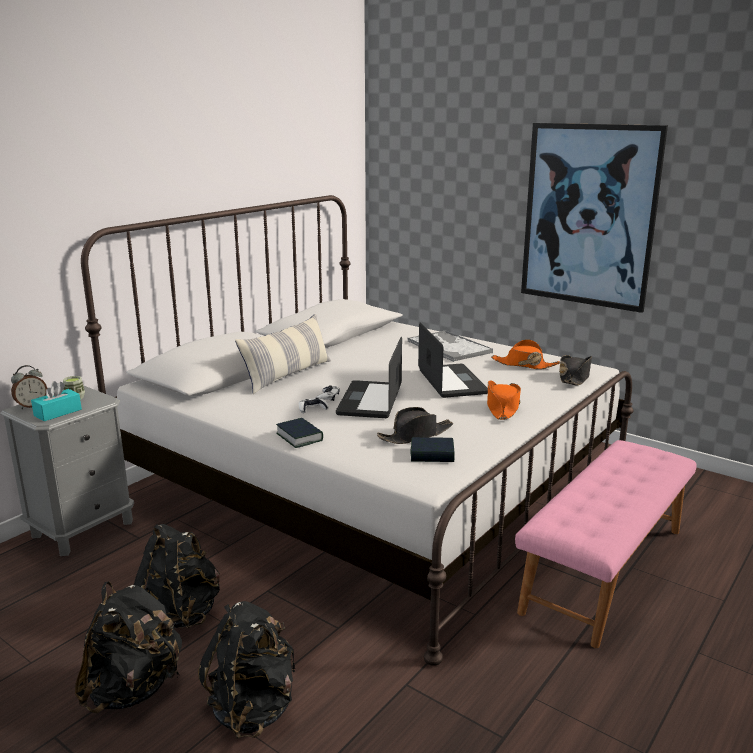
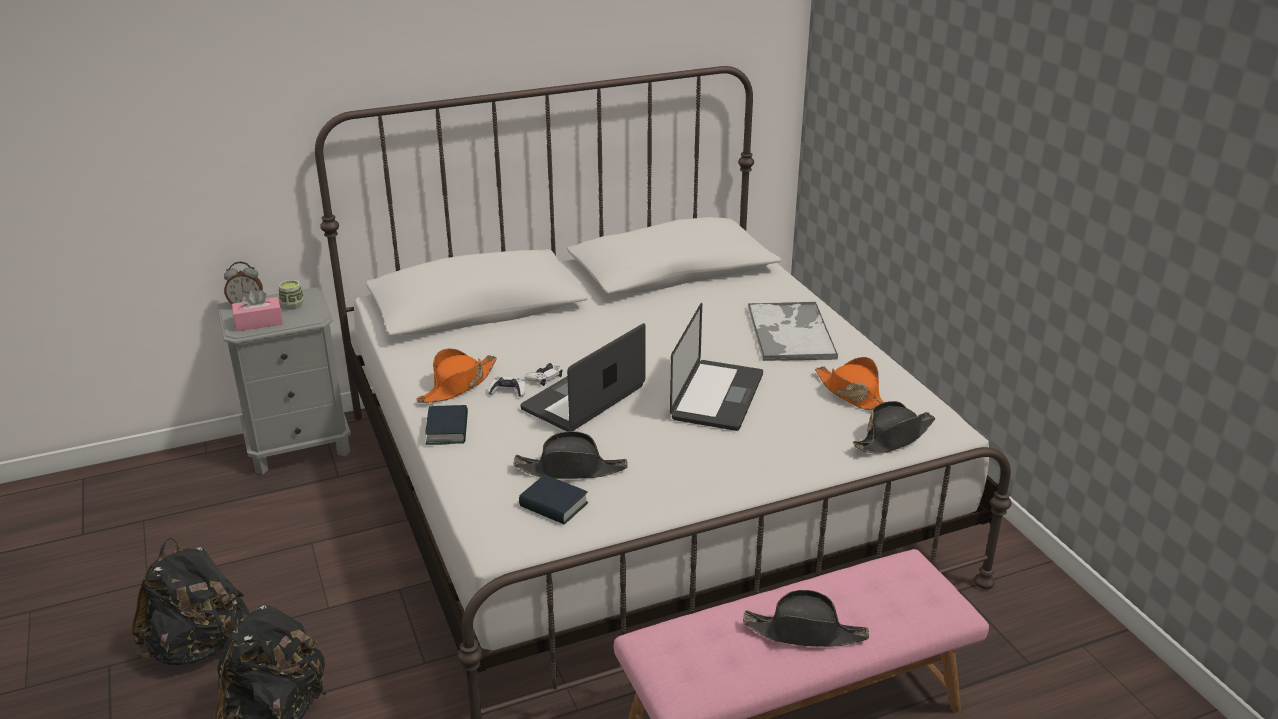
camera: 30 degrees right, 10 degrees up
turquoise tissue box [31,381,82,421] -> pink tissue box [232,289,283,331]
black backpack [133,524,220,629] -> none
pillow [235,314,331,394] -> none
orange hat [487,381,521,420] -> orange hat moved to [417,349,497,403]
picture [521,123,668,313] -> none
none -> black hat [743,590,869,647]

